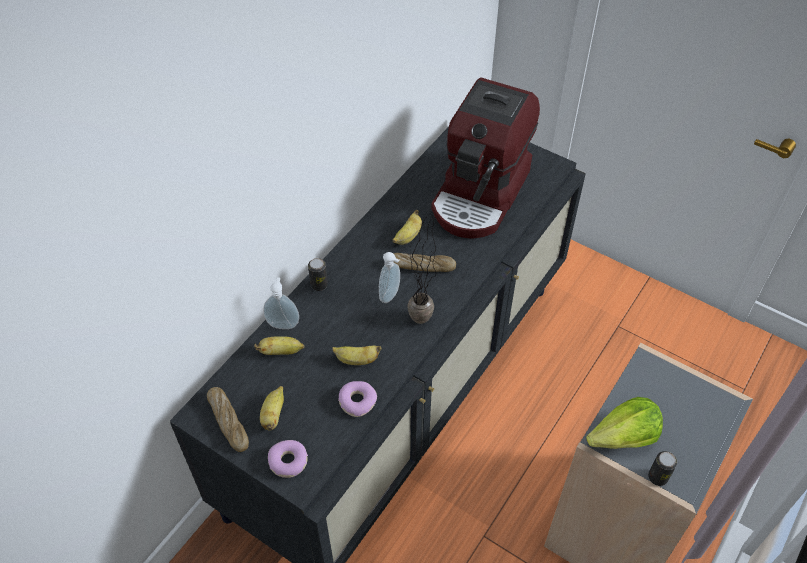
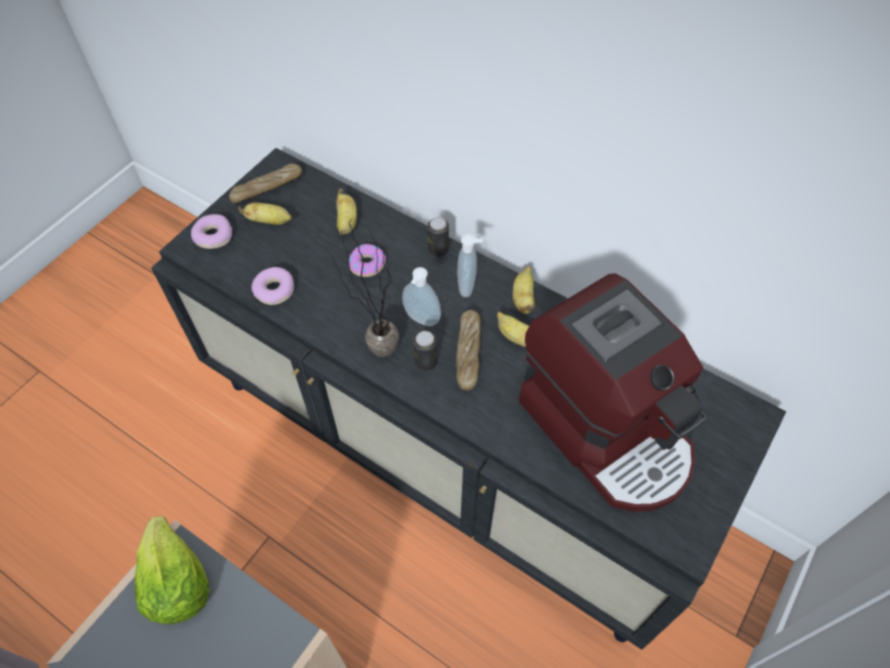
camera: 90 degrees right, 5 degrees up
soap dispenser [263,277,299,329] -> soap dispenser moved to [457,234,483,297]
banana [332,345,382,365] -> banana moved to [512,267,535,314]
coffee machine [431,78,540,239] -> coffee machine turned 150 degrees counterclockwise [519,273,706,511]
can [648,451,677,486] -> can moved to [413,331,437,371]
none -> donut [349,244,386,277]

